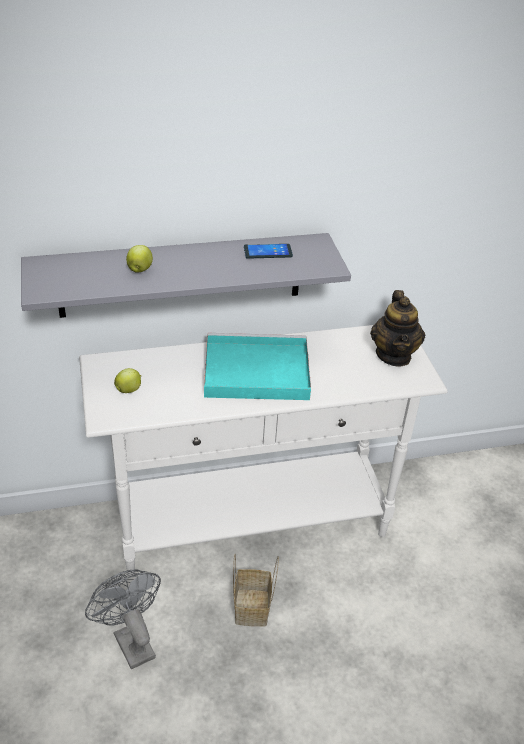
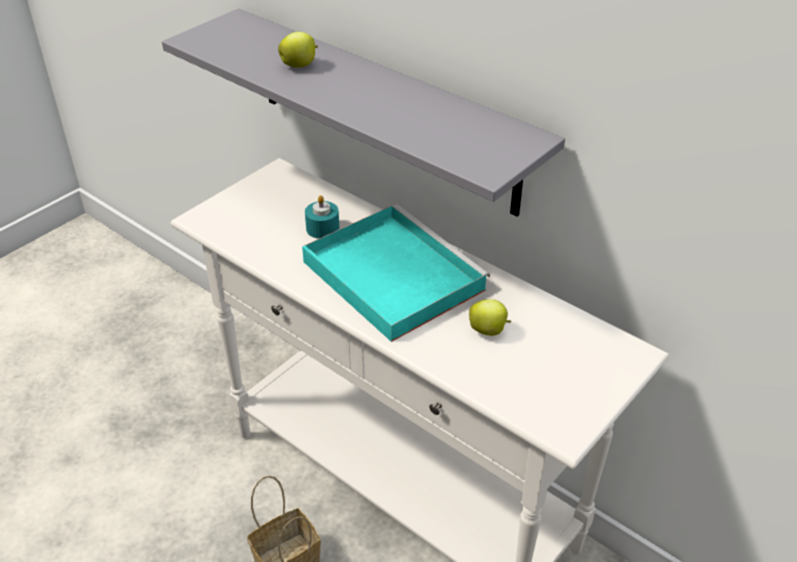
camera: 55 degrees right, 0 degrees up
grey fan [85,569,161,669] -> none
apple [114,368,141,393] -> apple moved to [469,299,511,336]
phone [244,244,293,259] -> none
teapot [370,290,425,366] -> none
none -> turquoise candle [305,196,339,239]

